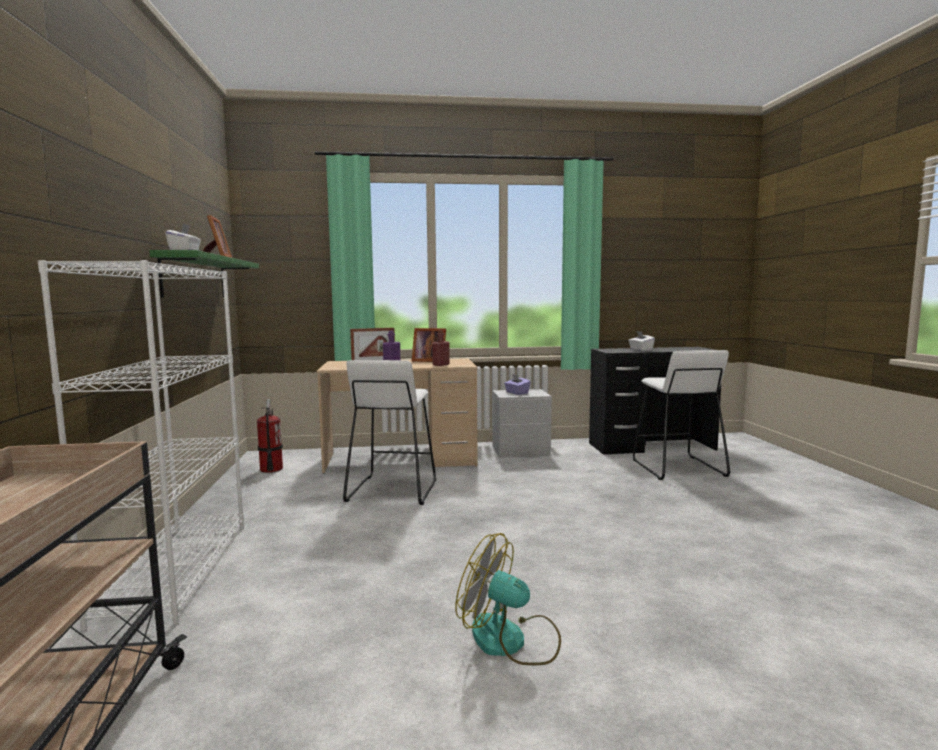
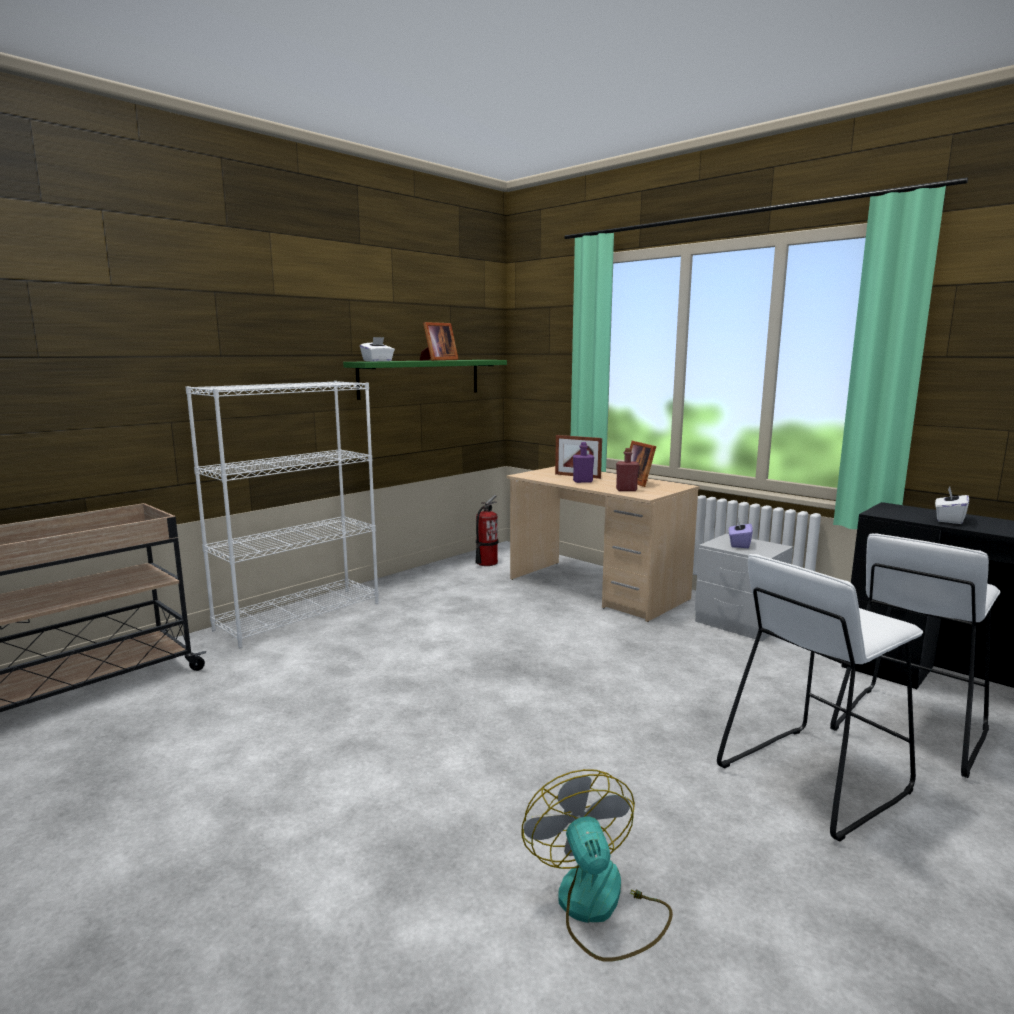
camera: 50 degrees right, 5 degrees up
white stool [343,360,436,505] -> white stool moved to [717,554,923,842]
fan [455,533,561,665] -> fan moved to [521,769,673,962]

